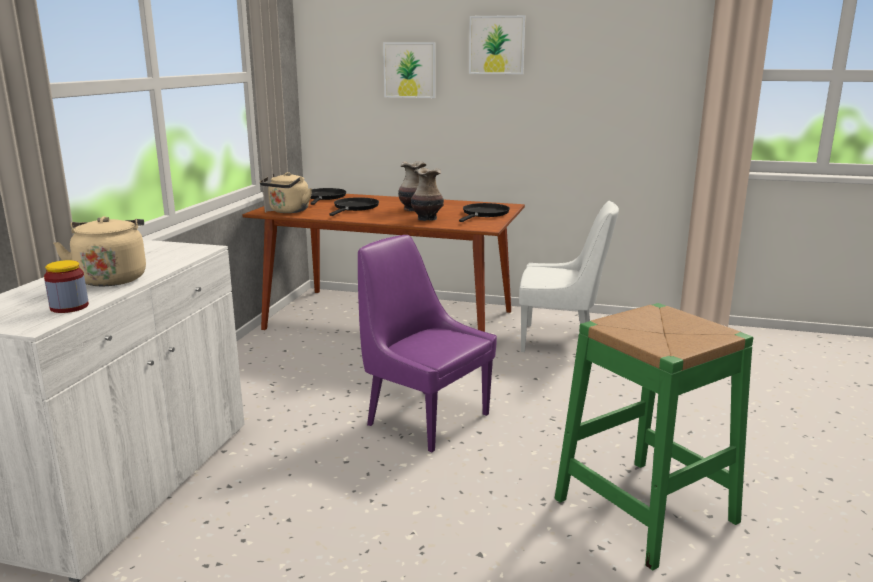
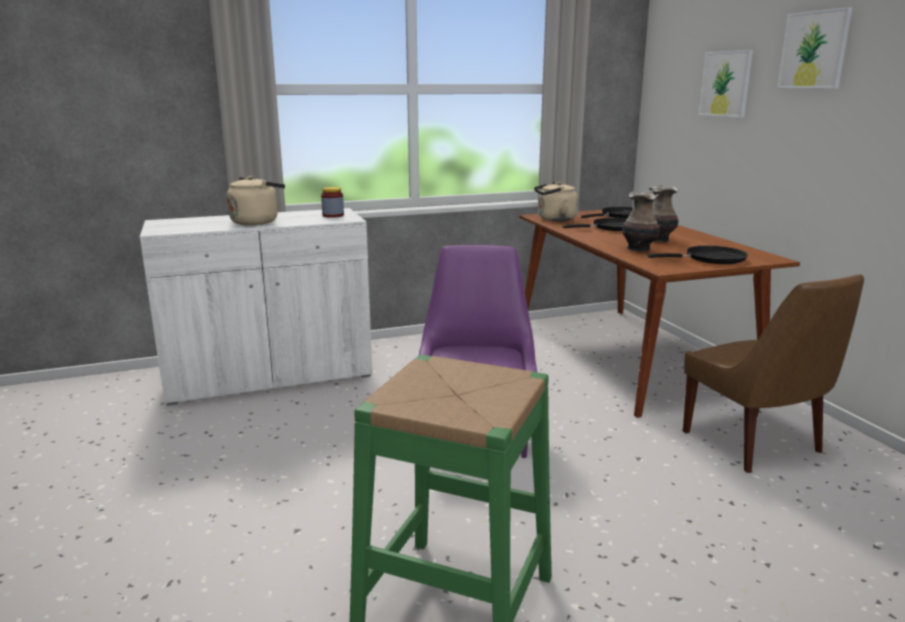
camera: 55 degrees right, 0 degrees up
jar [44,260,89,313] -> jar moved to [321,187,344,218]
white chair [519,201,619,352] -> brown chair [683,274,864,473]

